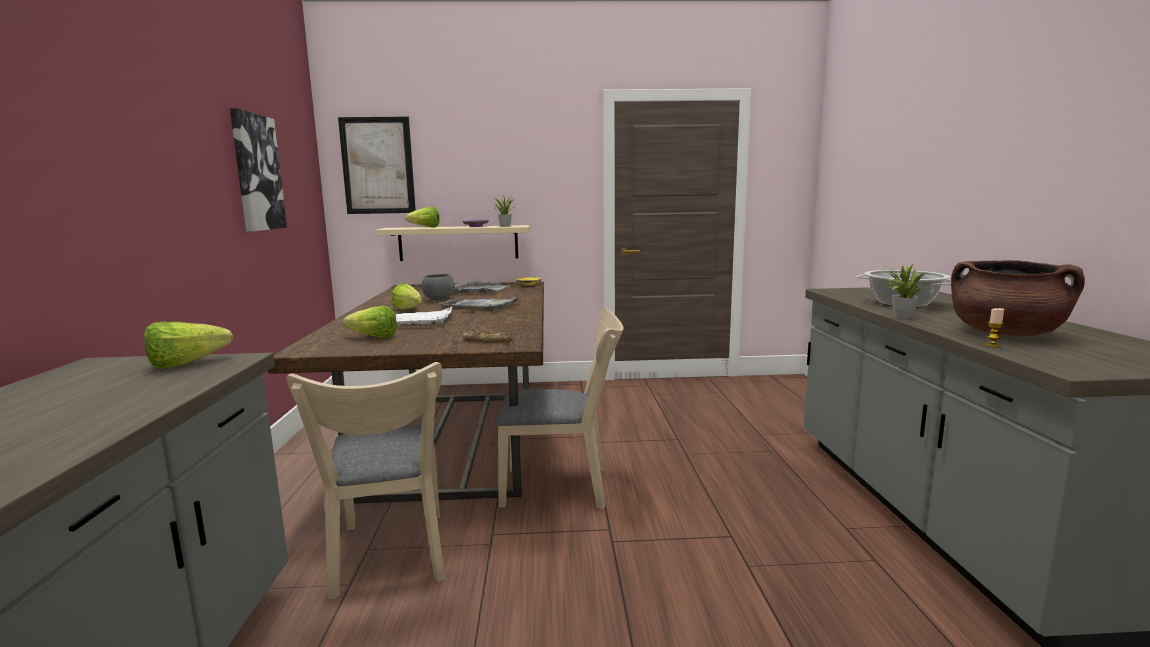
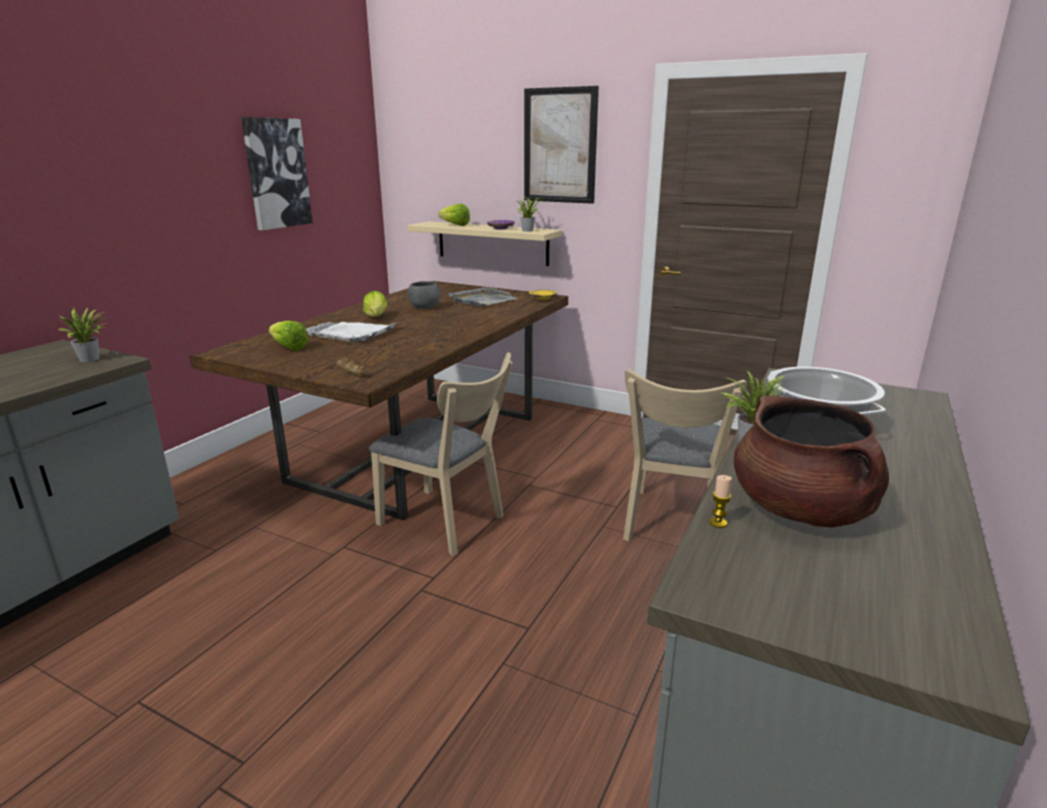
camera: 30 degrees right, 10 degrees up
lettuce [144,322,233,369] -> potted plant [58,307,109,362]
beige chair [286,362,445,599] -> beige chair moved to [623,369,747,541]
picture [338,117,416,214] -> picture moved to [524,86,599,204]
grey tray [439,296,521,312] -> none

